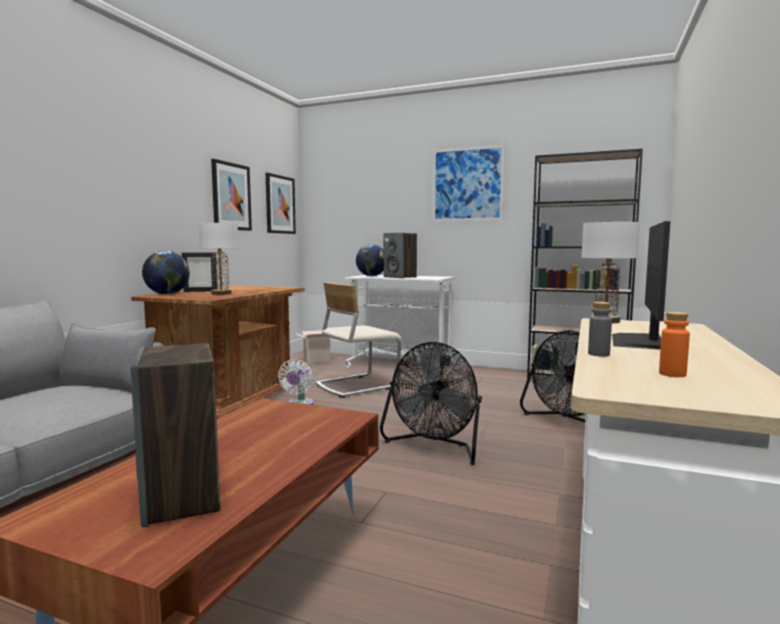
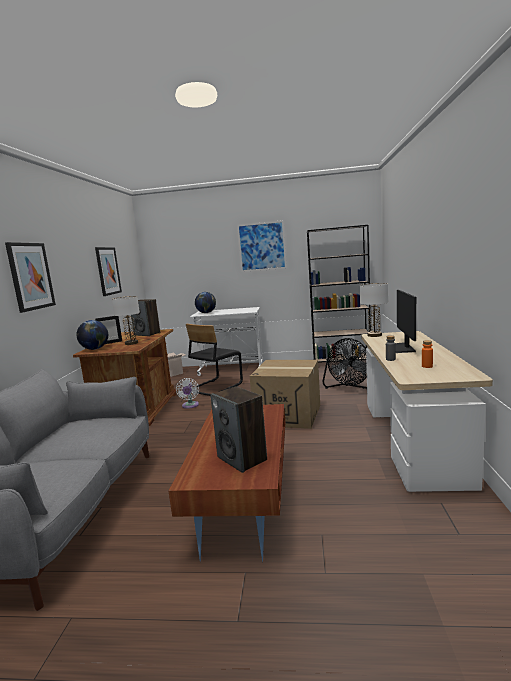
camera: 15 degrees left, 5 degrees up
picture [266,173,296,234] -> picture moved to [5,242,56,313]
beige chair [316,282,402,398] -> black chair [186,324,243,397]
black fan [380,342,482,465] -> cardboard box [250,360,320,429]
speaker [384,233,417,278] -> speaker moved to [131,299,160,336]

